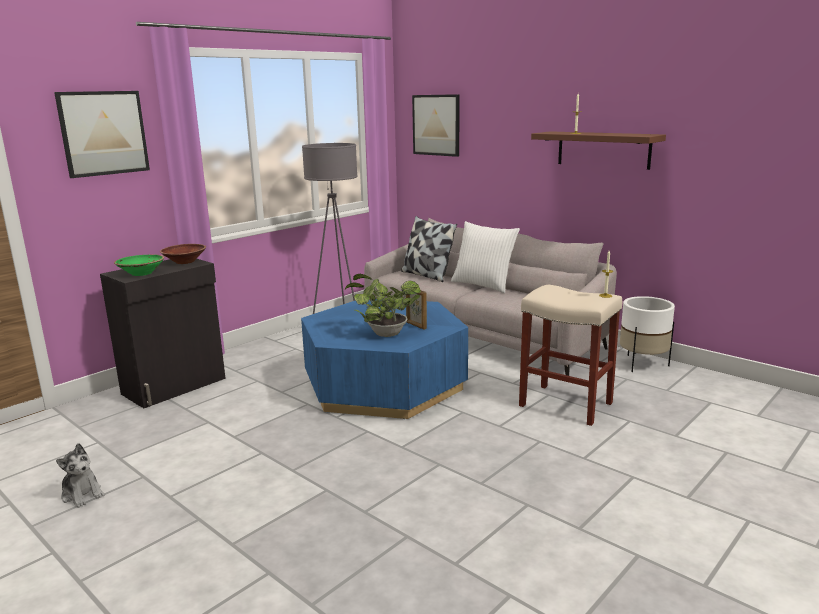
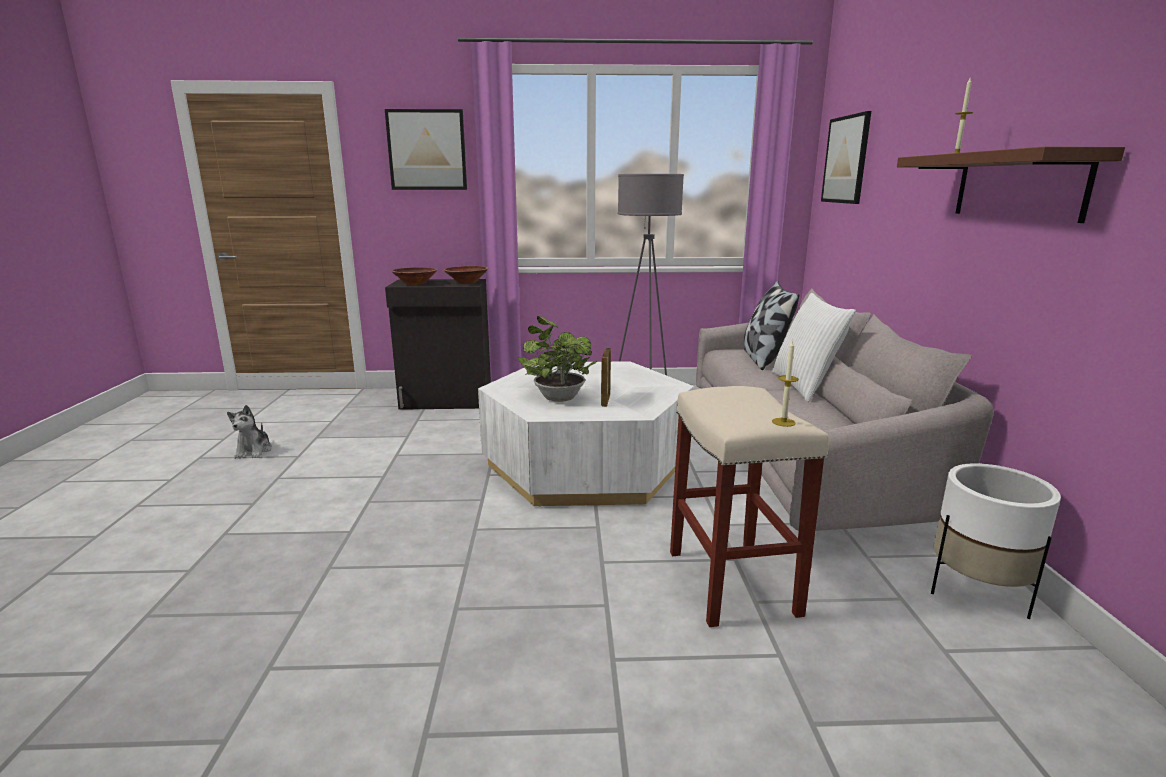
camera: 45 degrees right, 0 degrees up
green bowl [114,255,164,276] -> brown bowl [391,267,438,285]
blue coffee table [301,299,468,419] -> white coffee table [478,361,694,507]

